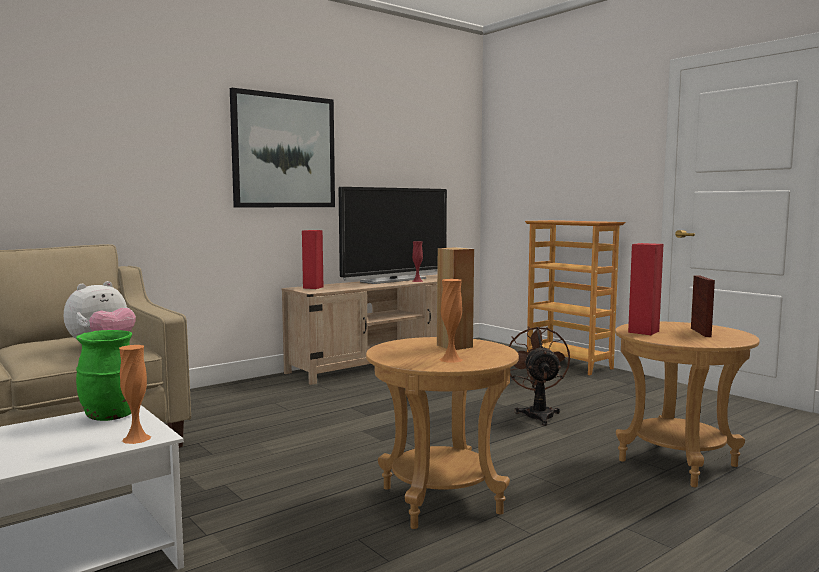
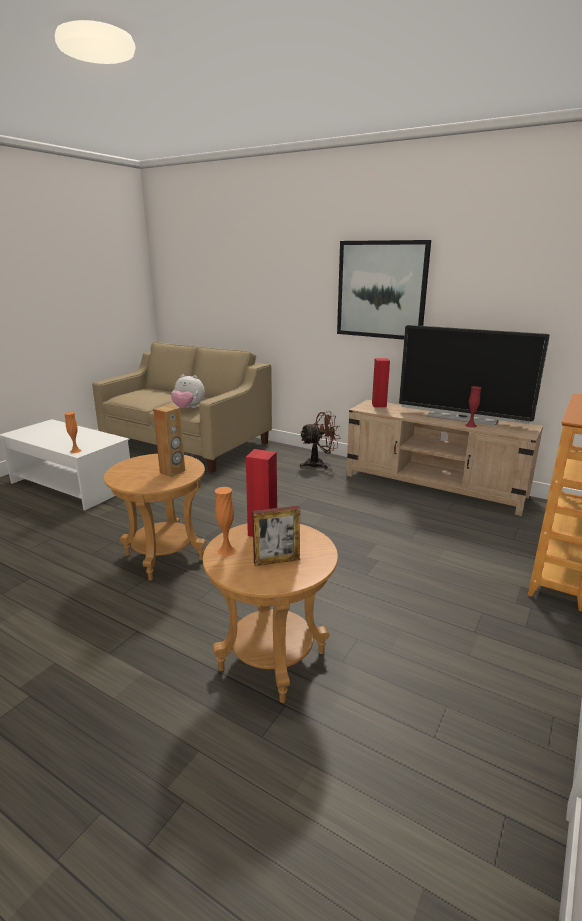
camera: 70 degrees right, 15 degrees up
green vase [76,330,132,421] -> none
orange vase [440,279,462,363] -> orange vase moved to [215,487,236,556]
brown fan [509,326,570,426] -> brown fan moved to [300,412,340,469]

